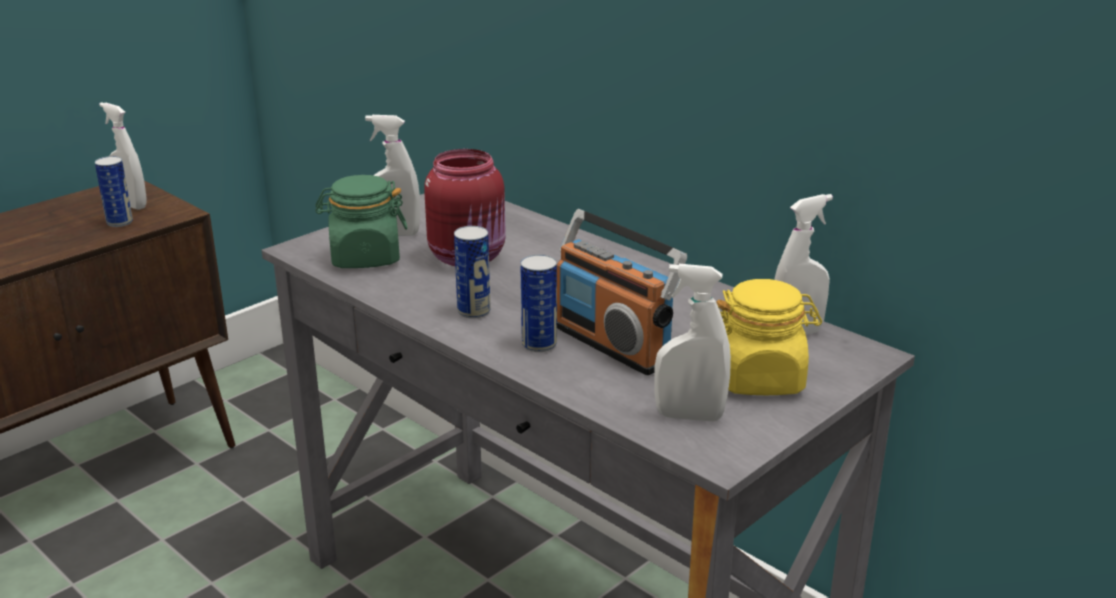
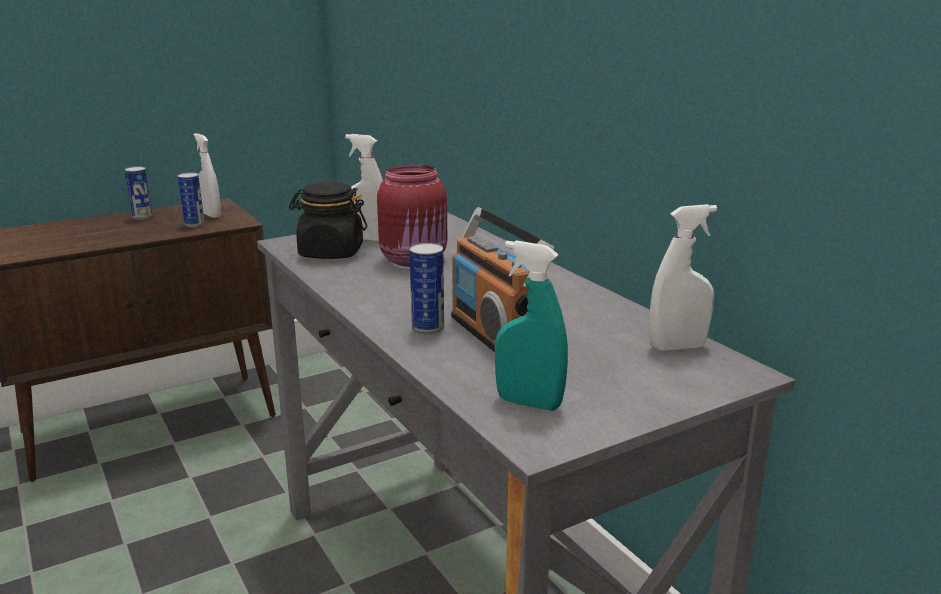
camera: 15 degrees right, 5 degrees down
green jar [315,175,408,268] -> black jar [289,182,367,259]
can [454,226,491,319] -> can moved to [125,166,152,220]
white spray bottle [654,264,731,422] -> turquoise spray bottle [495,240,568,411]
yellow jar [716,279,822,395] -> none

